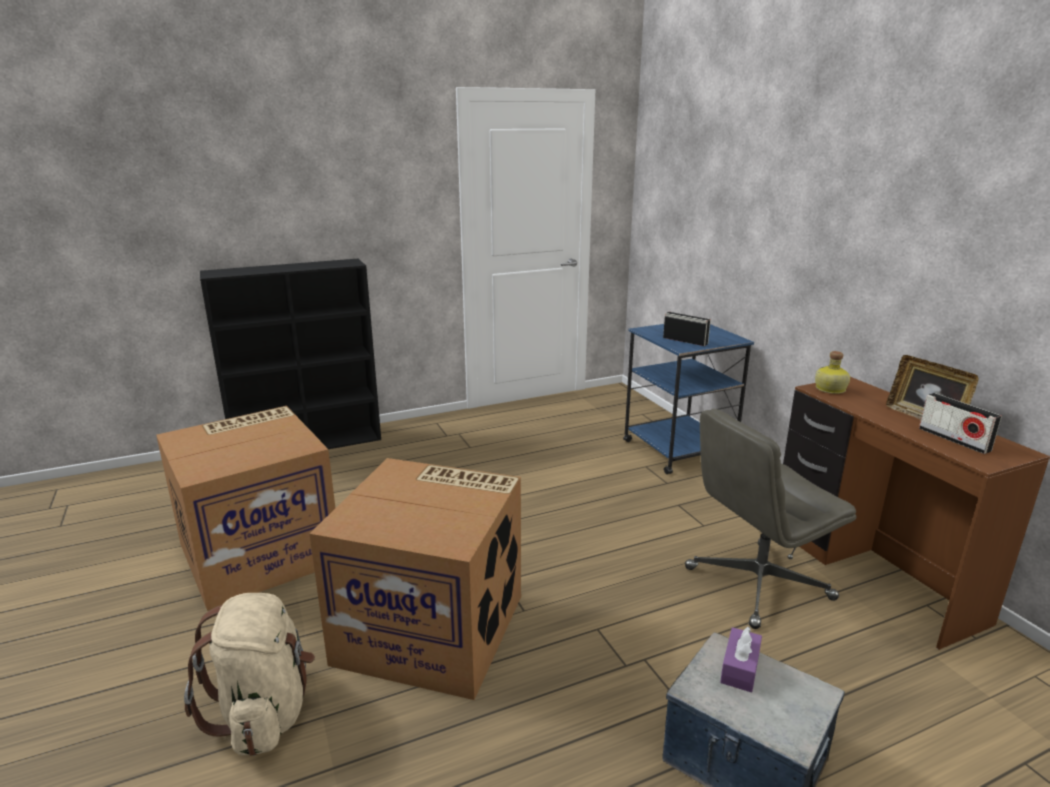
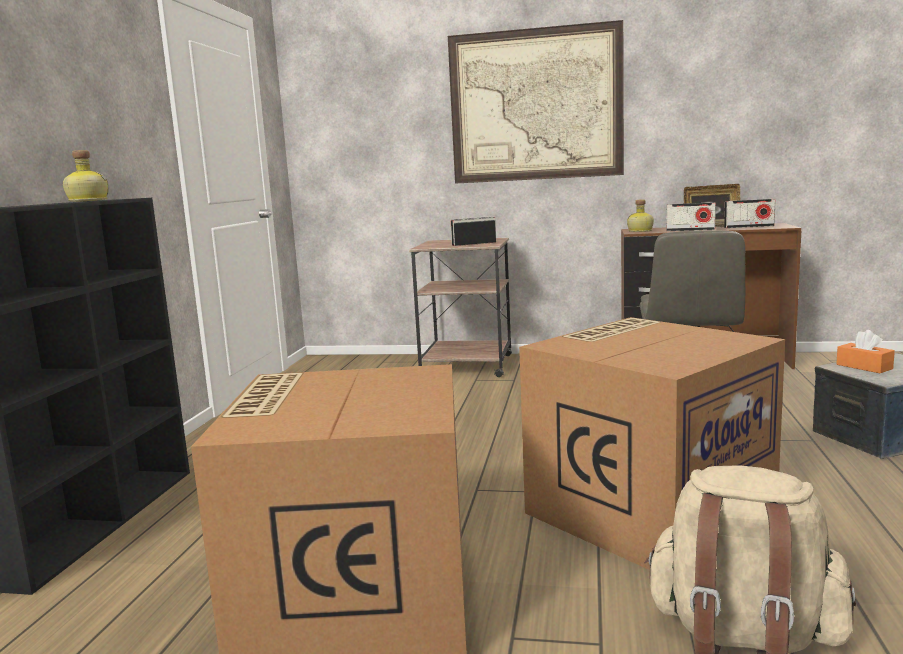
camera: 55 degrees left, 10 degrees down
blue cart [623,324,754,474] -> brown cart [409,238,512,377]
purple tissue box [720,627,762,693] -> orange tissue box [836,330,895,373]
none -> bottle [63,150,109,201]
none -> picture [448,20,624,184]
none -> radio [666,202,716,231]

